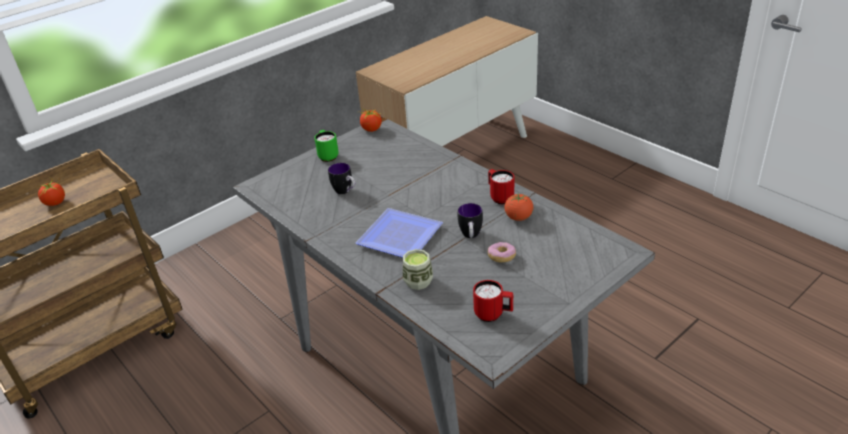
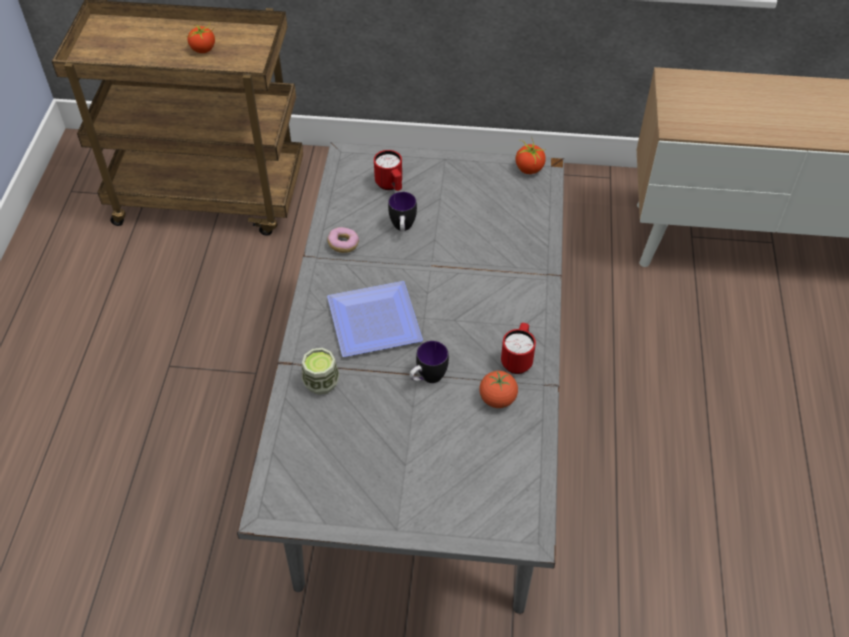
camera: 45 degrees right, 15 degrees up
green mug [314,130,339,162] -> none
red mug [473,280,513,322] -> red mug moved to [374,150,402,191]
donut [488,242,516,263] -> donut moved to [327,227,359,253]

